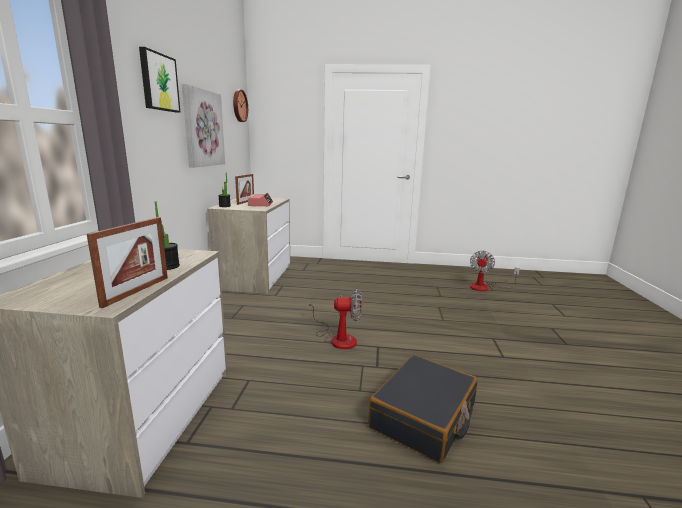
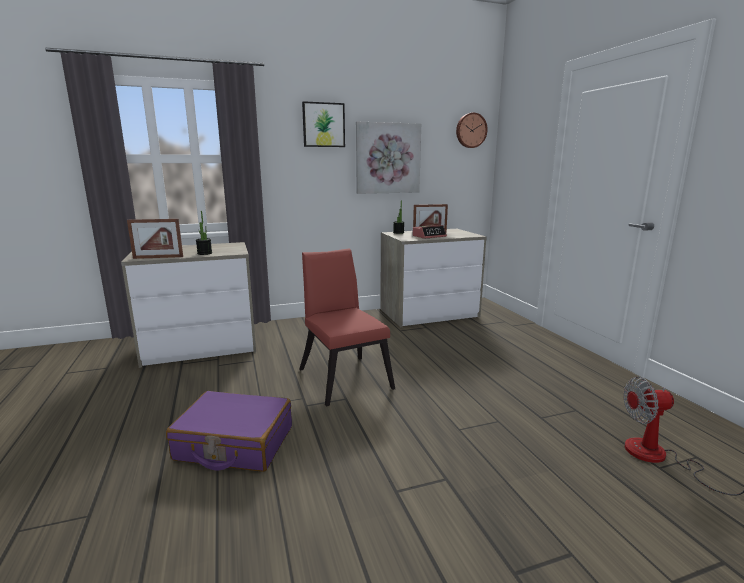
camera: 65 degrees right, 0 degrees up
fan [308,288,362,349] -> red chair [299,248,395,407]
black suitcase [368,355,477,463] -> purple suitcase [166,391,292,472]

